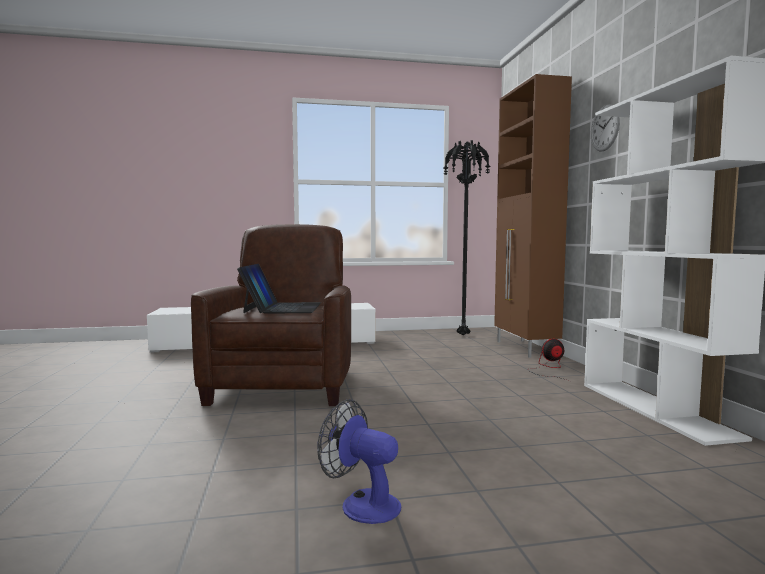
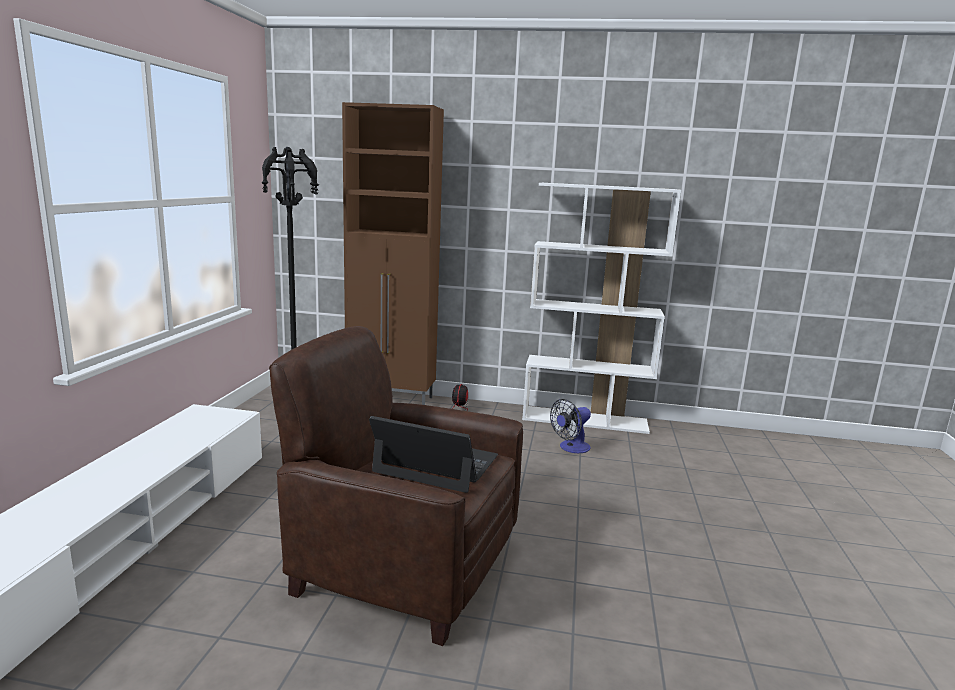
camera: 70 degrees left, 10 degrees up
fan [317,399,401,524] -> fan moved to [550,399,591,453]
wall clock [591,104,620,151] -> none

